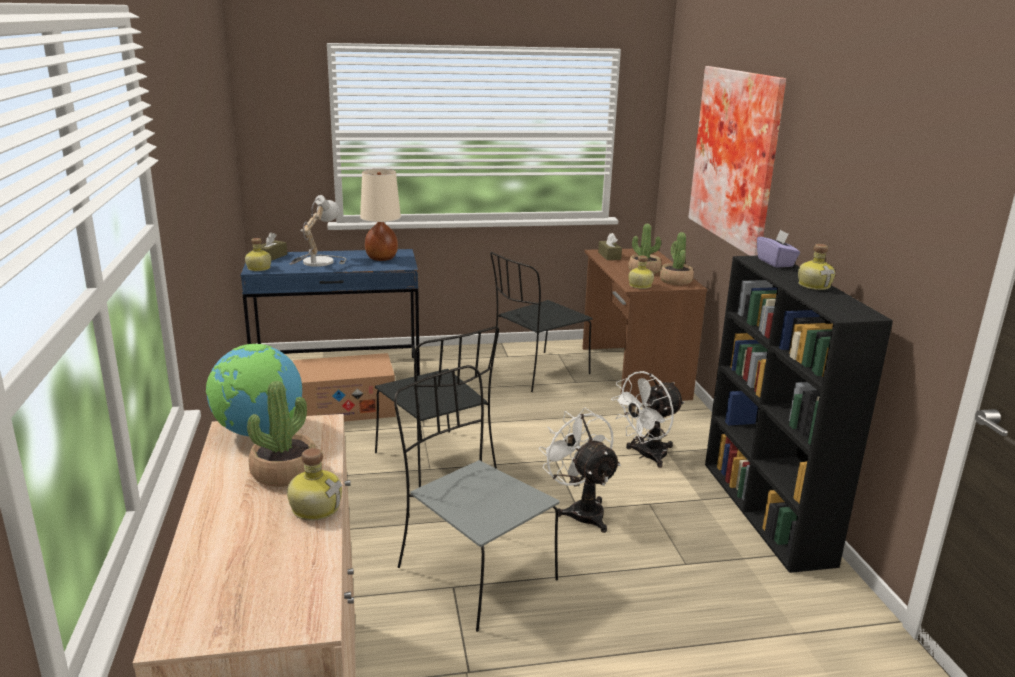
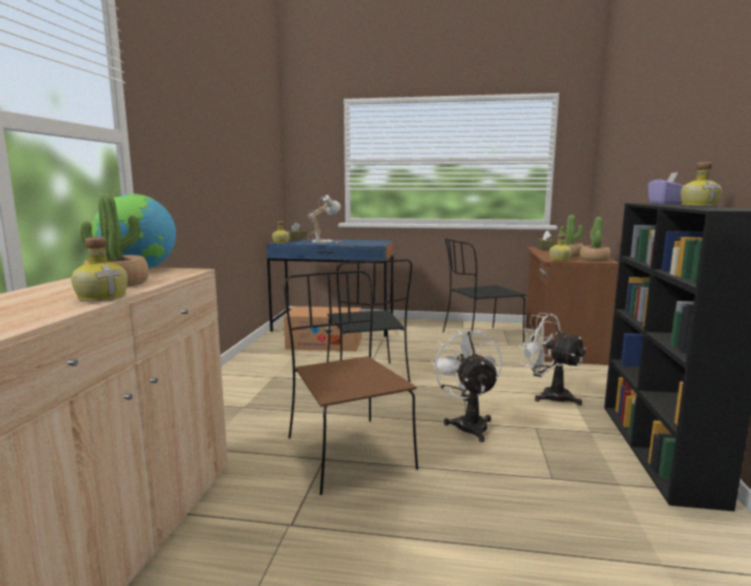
camera: 20 degrees right, 10 degrees down
beige table lamp [360,169,401,261] -> none
grey chair [394,365,560,632] -> brown chair [284,271,418,495]
white fan [611,371,685,468] -> white fan turned 60 degrees clockwise [519,313,586,405]
picture [688,66,786,256] -> none

